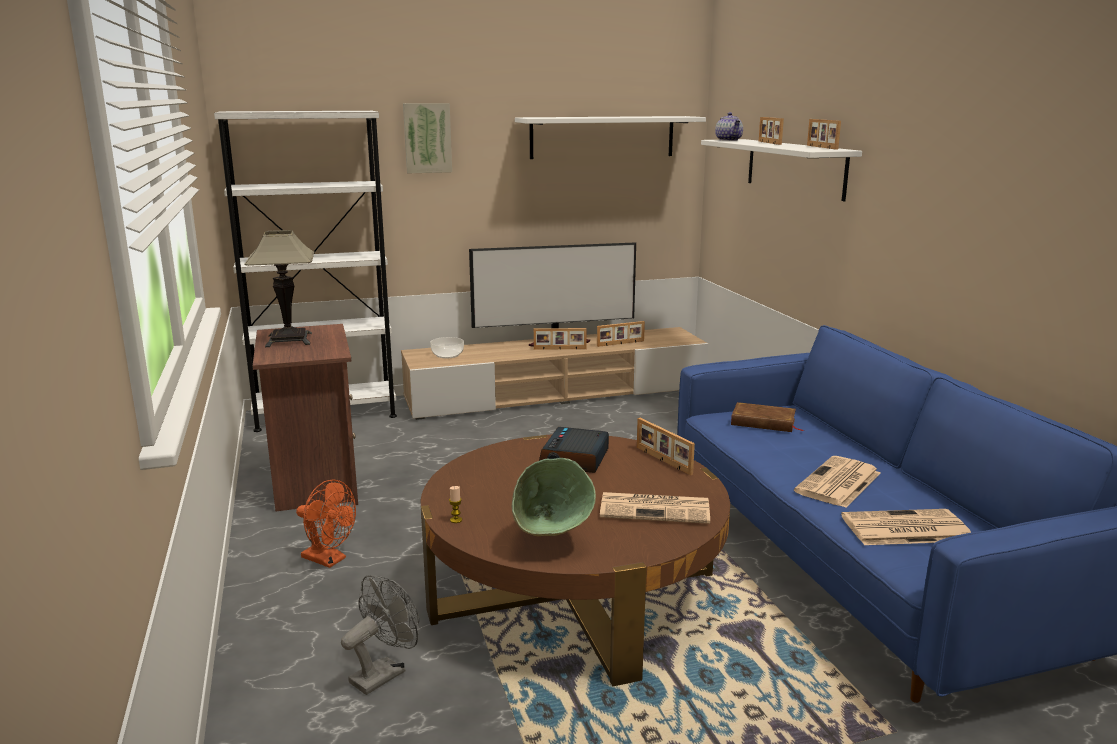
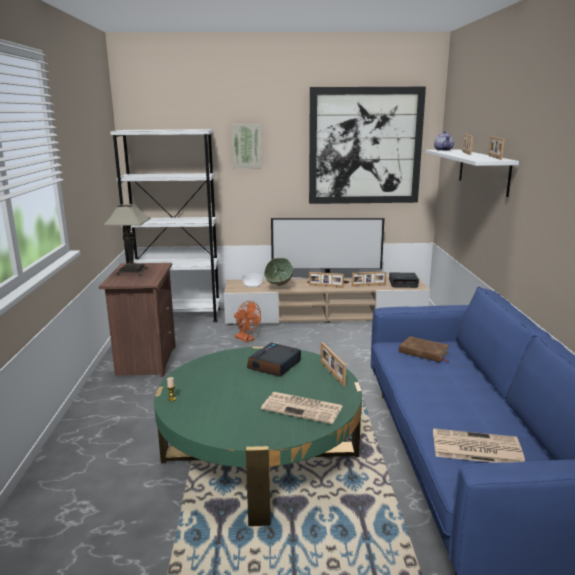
camera: 15 degrees right, 0 degrees up
orange fan [296,479,356,568] -> orange fan moved to [234,301,261,342]
grey fan [341,575,419,695] -> none
brown coffee table [421,435,730,686] -> green coffee table [154,347,362,526]
green bowl [511,458,596,537] -> green bowl moved to [264,258,293,286]
white shelf [515,116,706,159] -> picture [309,87,426,204]
newspaper [794,456,880,508] -> none
none -> alarm clock [389,272,419,288]

